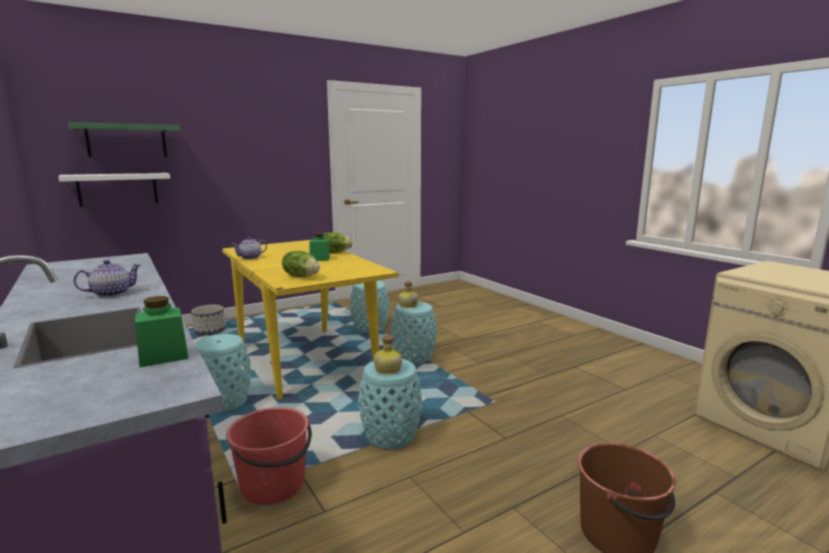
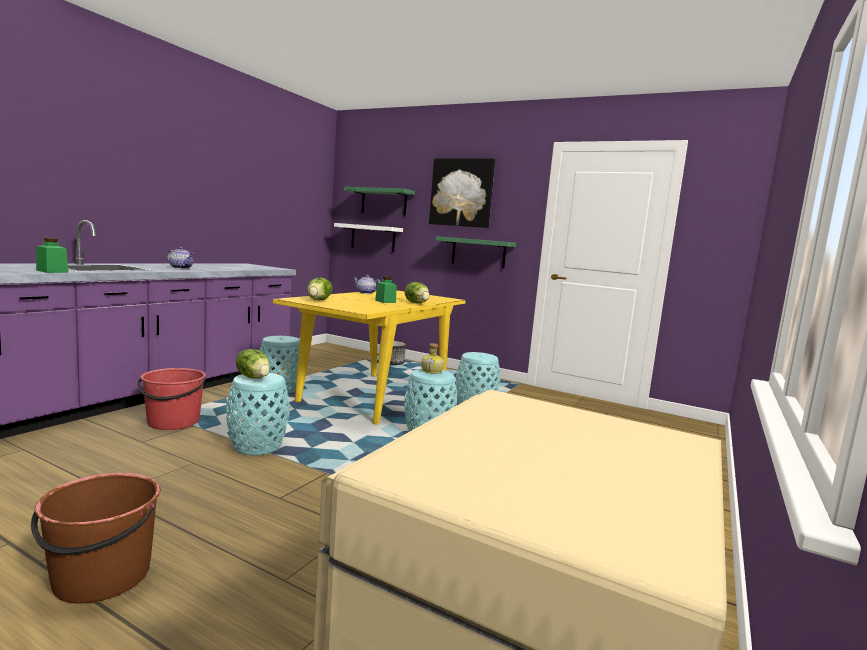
camera: 60 degrees right, 5 degrees down
bottle [373,335,402,374] -> lettuce [236,349,270,378]
none -> picture [429,158,495,228]
none -> green shelf [436,236,516,269]

